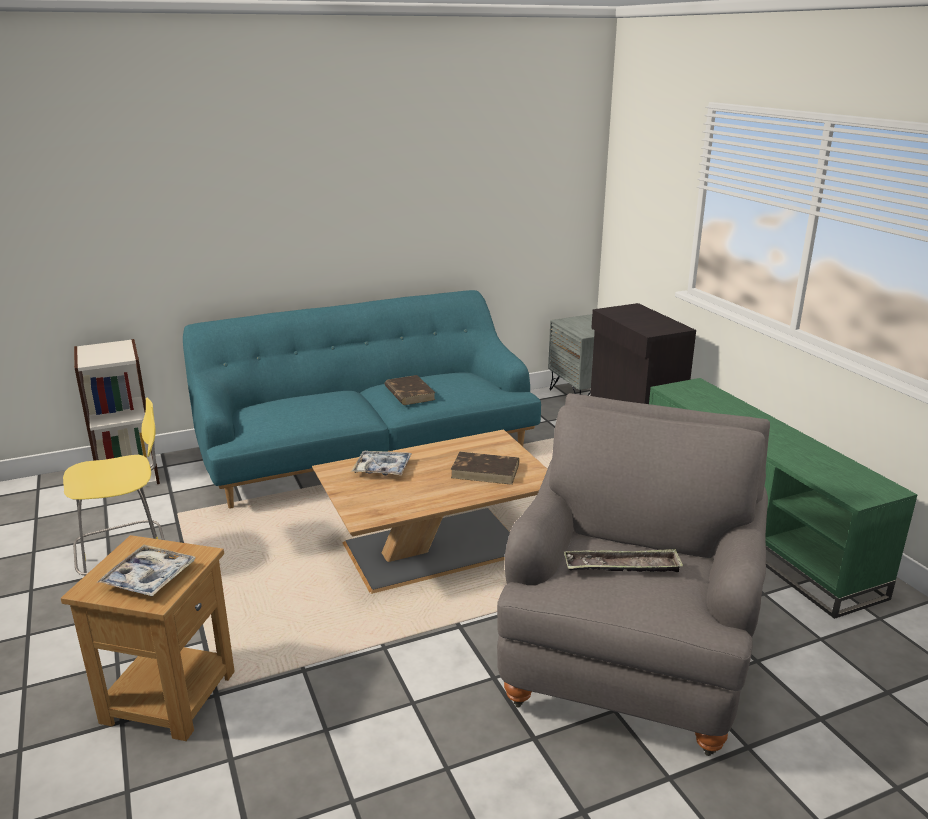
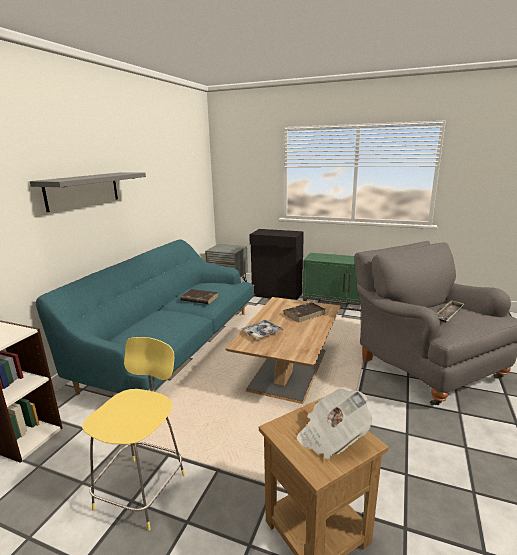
camera: 45 degrees left, 5 degrees down
tray [96,545,195,596] -> newspaper [297,388,372,459]
none -> grey shelf [30,172,146,212]

